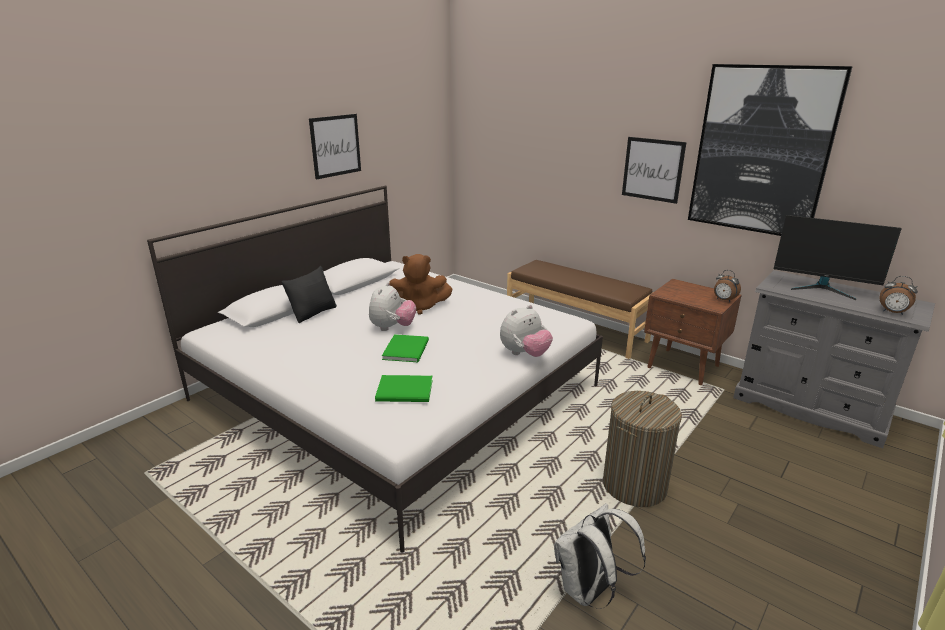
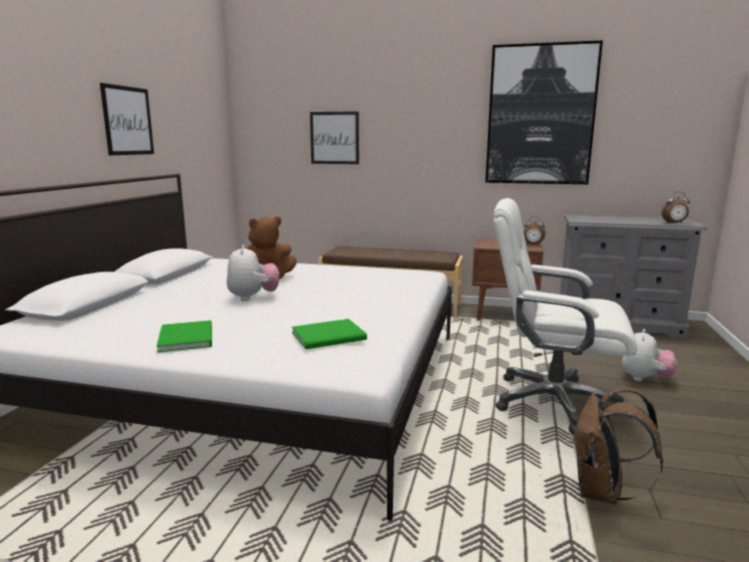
camera: 25 degrees left, 10 degrees down
black pillow [282,266,337,323] -> none
green book [382,334,429,362] -> green book moved to [157,320,212,353]
plush toy [500,305,553,357] -> plush toy moved to [622,329,677,381]
white backpack [554,503,646,609] -> brown backpack [571,387,664,505]
laundry basket [603,391,682,507] -> white office chair [493,198,637,434]
picture [622,137,686,204] -> picture moved to [310,111,359,164]
monitor [773,215,902,300] -> none

